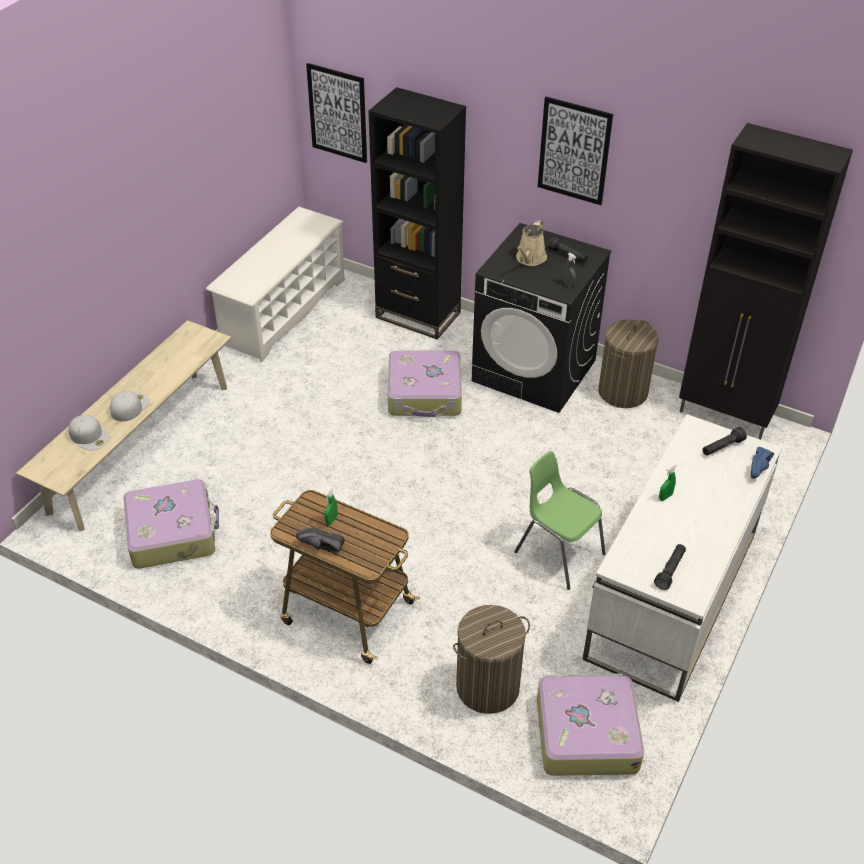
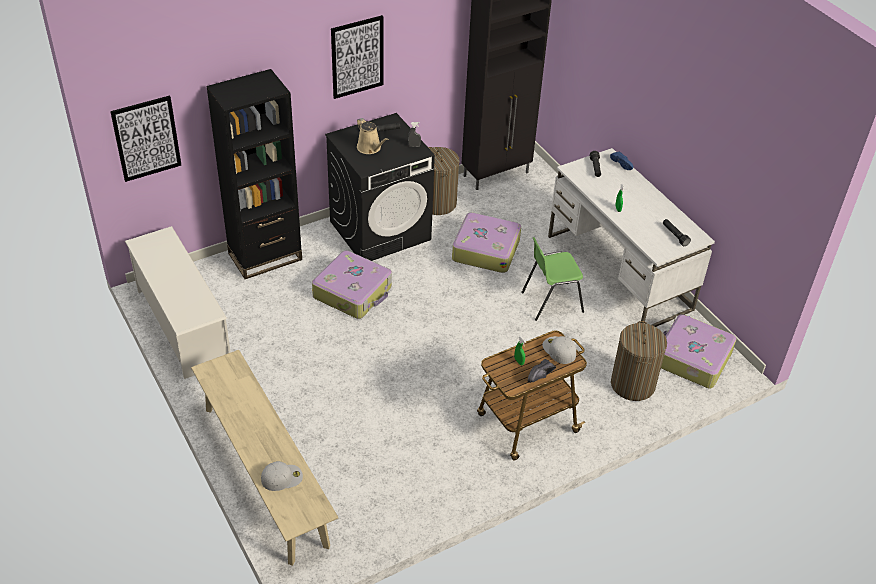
camera: 60 degrees left, 0 degrees up
white cap [110,391,150,422] -> white cap moved to [542,336,576,364]
suitcase [123,479,219,569] -> suitcase moved to [452,212,521,273]

